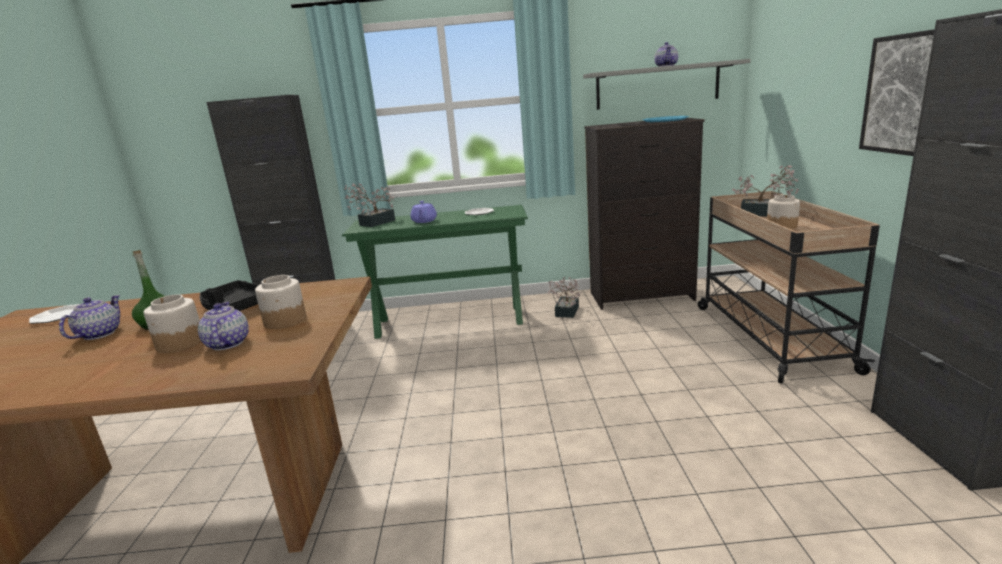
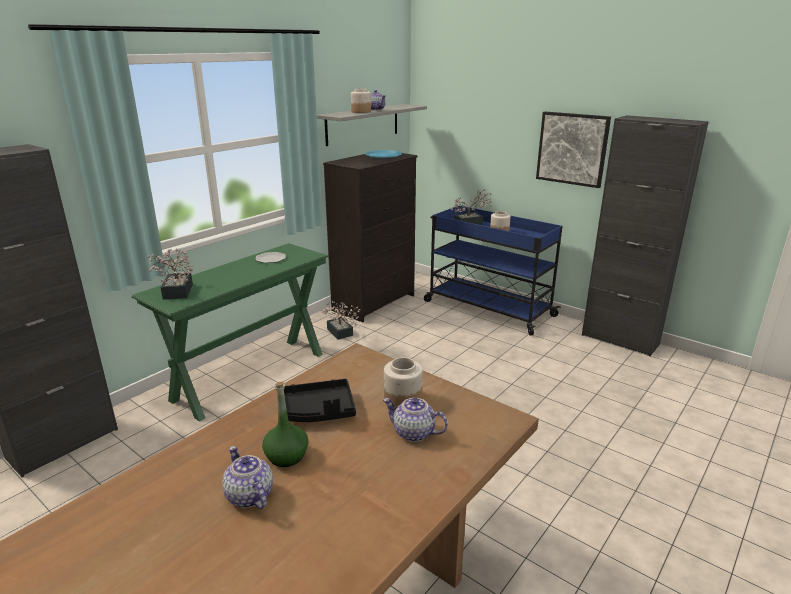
camera: 50 degrees left, 5 degrees up
plate [29,304,80,324] -> none
jar [144,294,201,353] -> jar moved to [351,89,371,113]
purple teapot [410,201,437,223] -> none
beige cart [698,191,880,384] -> blue cart [424,206,563,336]

